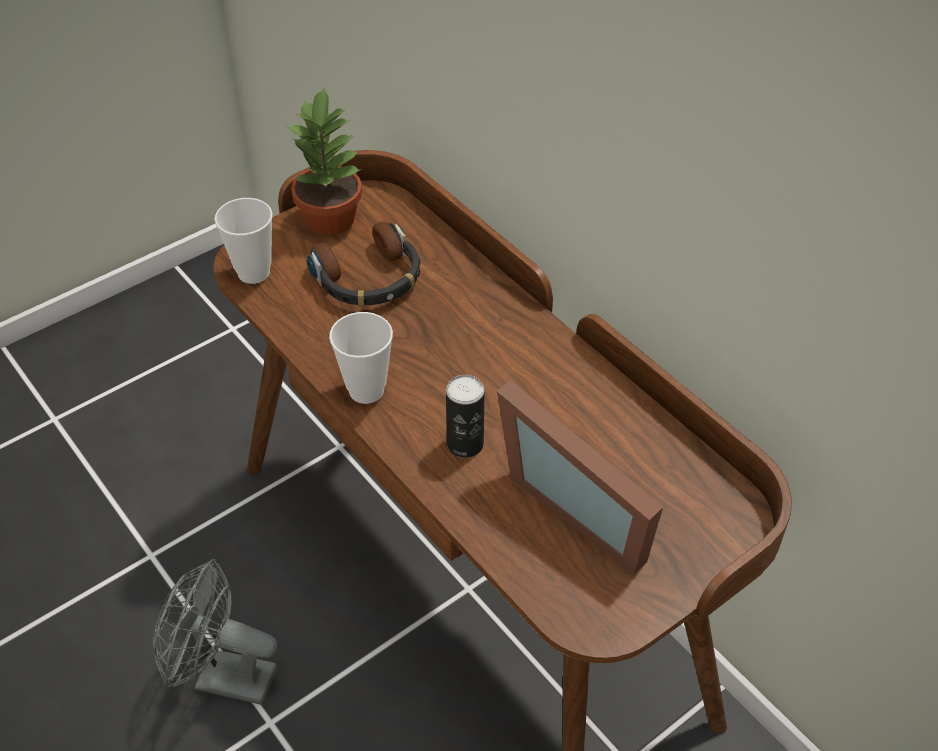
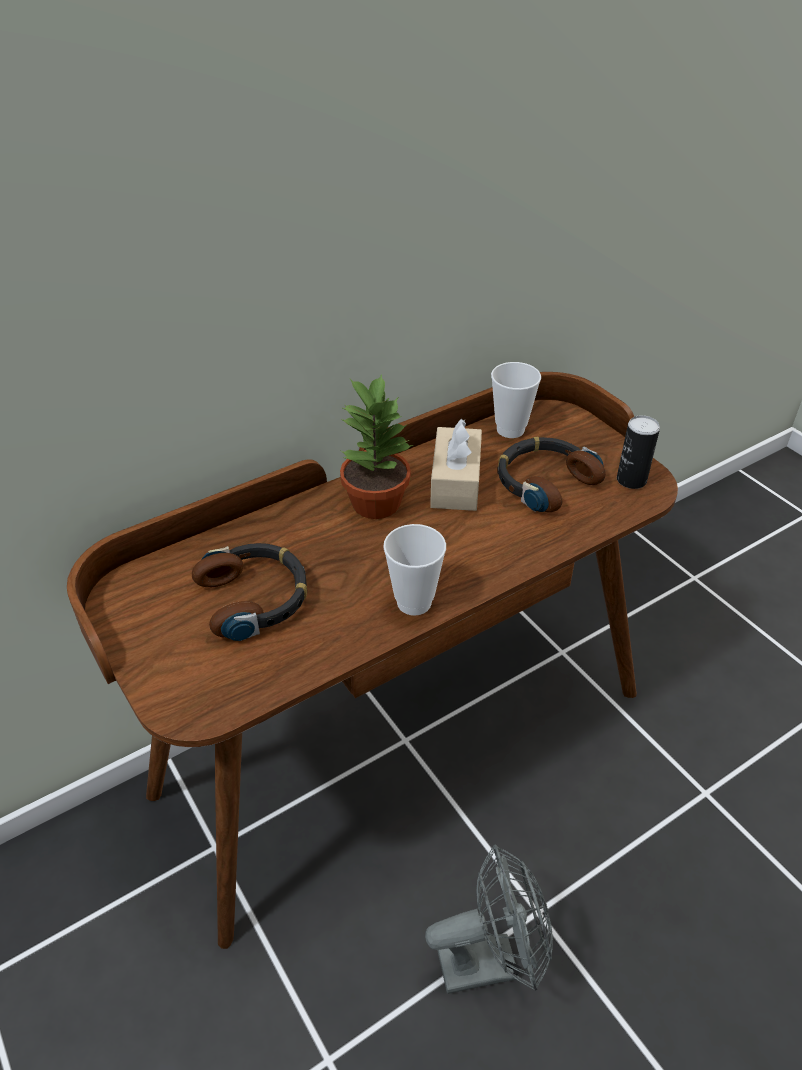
camera: 85 degrees left, 5 degrees down
grey fan [153,559,277,705] -> grey fan turned 120 degrees counterclockwise [425,844,553,994]
cup [214,198,273,284] -> cup moved to [491,362,541,438]
potted plant [285,87,362,235] -> potted plant moved to [340,374,413,519]
can [446,375,485,458] -> can moved to [617,415,660,489]
picture frame [497,380,663,574] -> headphones [497,437,606,512]
none -> beige tissue box [430,419,482,511]

